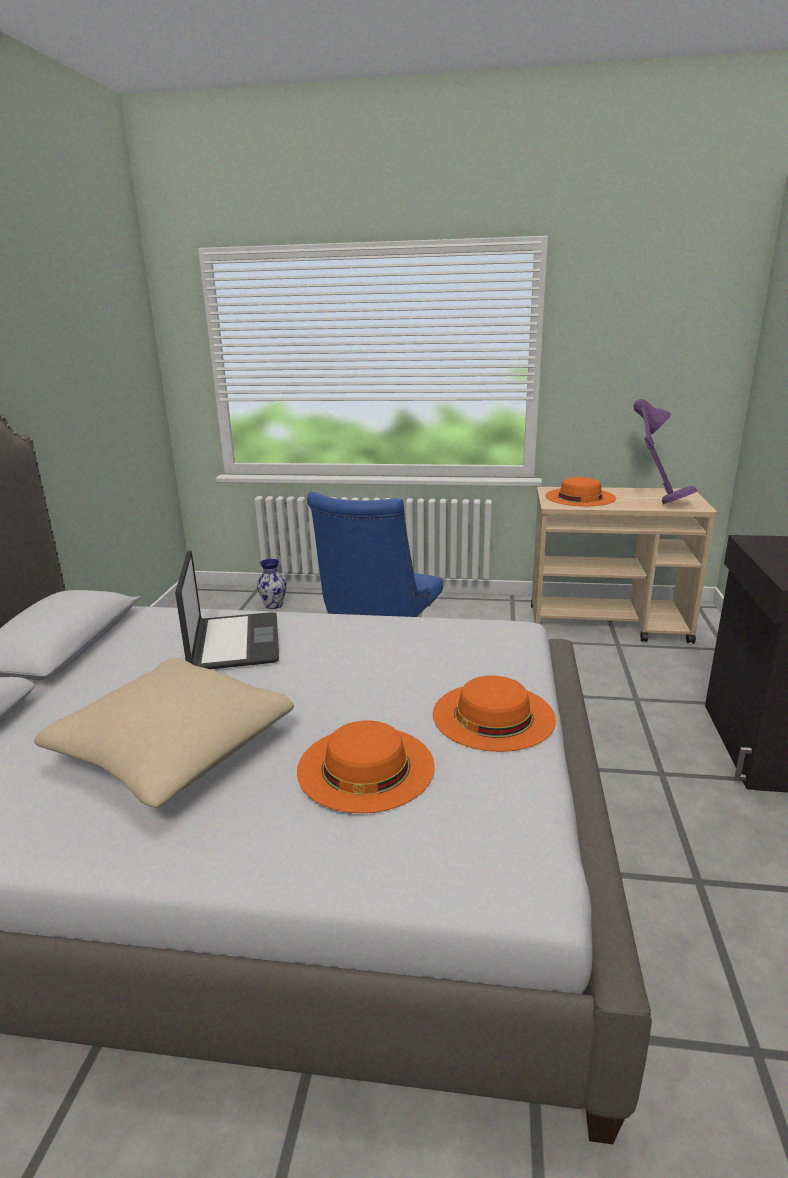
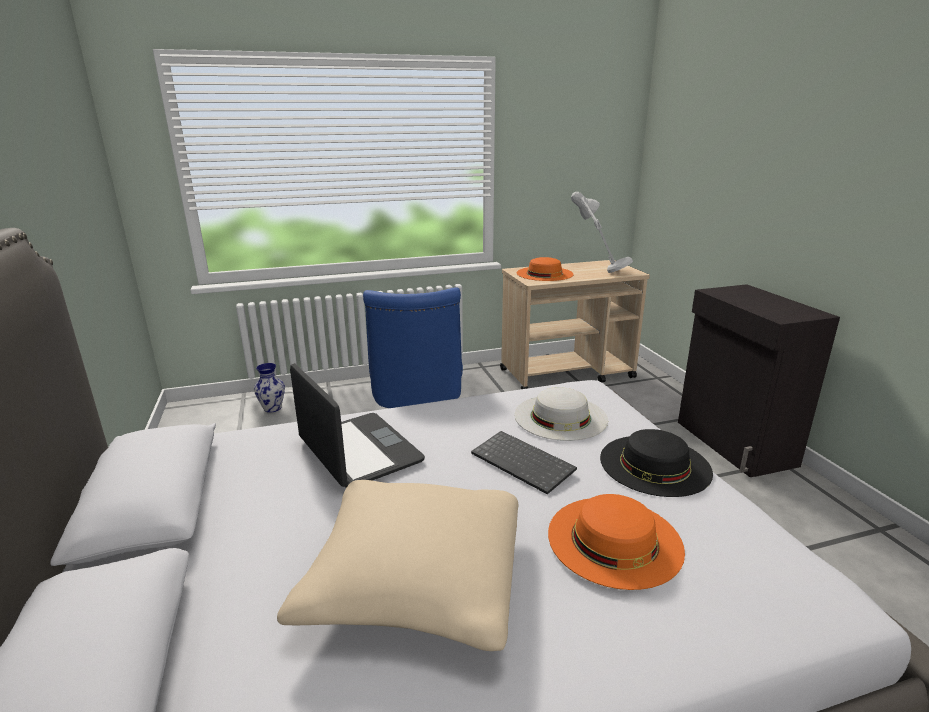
camera: 25 degrees left, 0 degrees up
orange hat [433,676,556,752] -> black hat [600,429,713,497]
purple table lamp [633,399,697,504] -> grey table lamp [571,192,633,273]
none -> keyboard [471,431,577,494]
none -> white hat [514,387,608,441]

